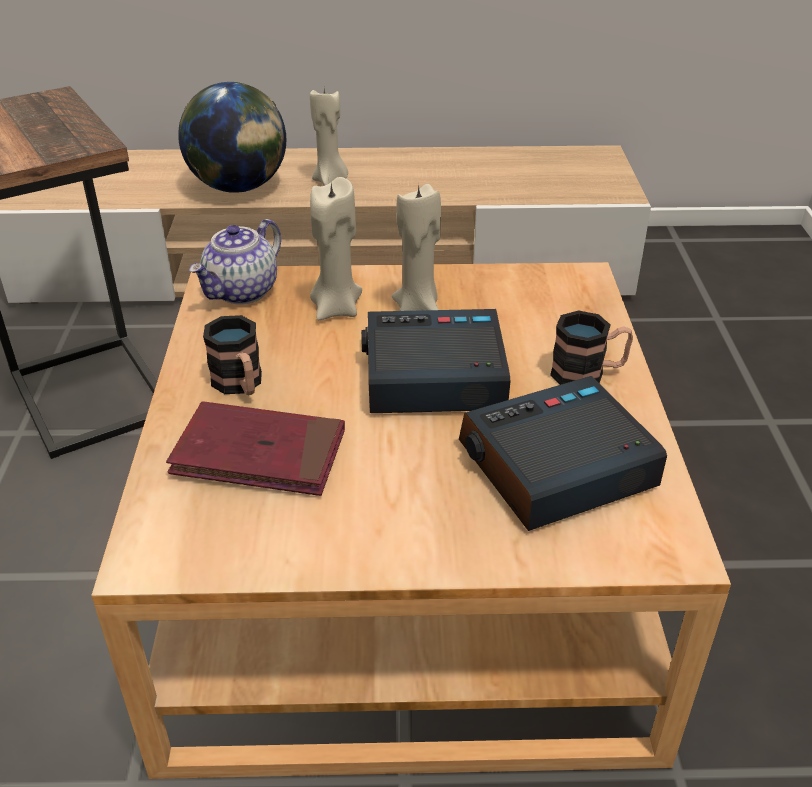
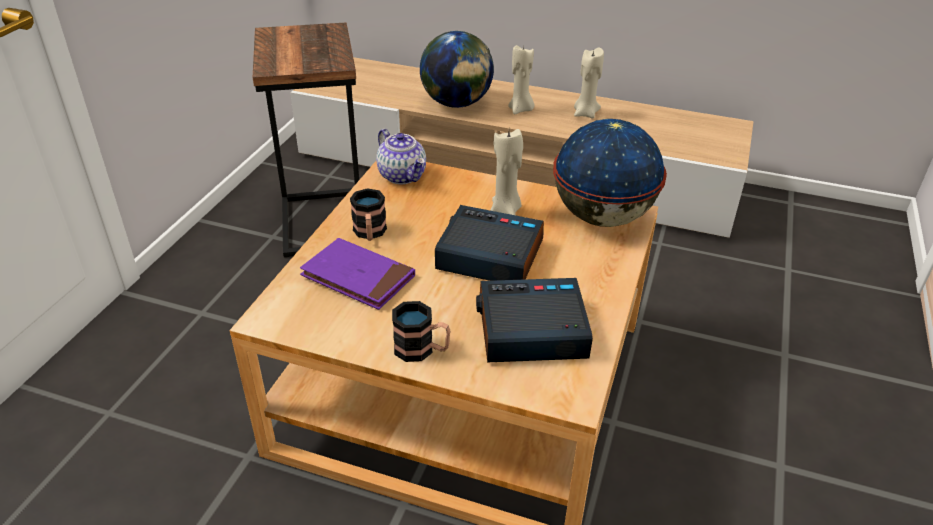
camera: 20 degrees right, 0 degrees up
red book [166,401,345,496] -> purple book [300,238,415,310]
teapot [189,219,281,304] -> teapot turned 90 degrees counterclockwise [376,129,426,184]
beige candle [310,177,362,320] -> beige candle moved to [574,48,604,118]
mug [550,310,633,385] -> mug moved to [392,301,450,362]
none -> globe [553,119,667,227]

